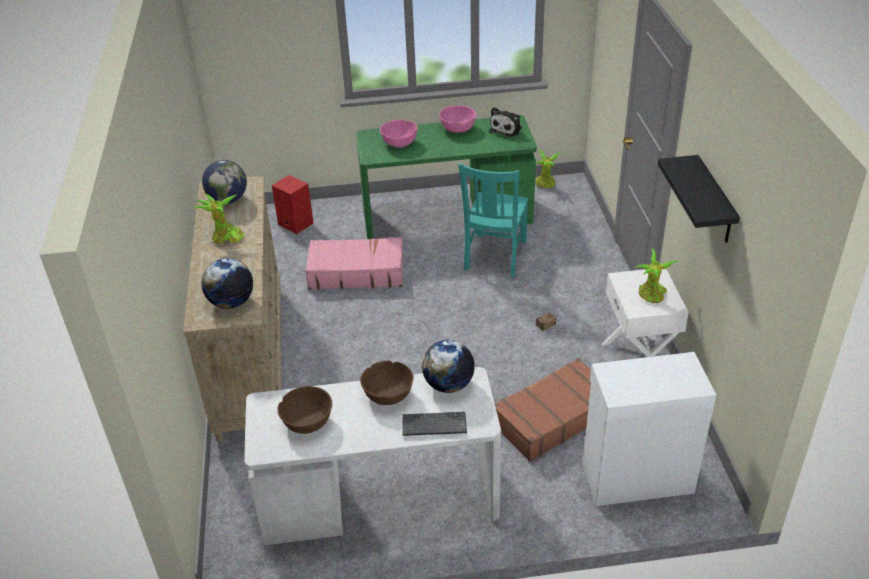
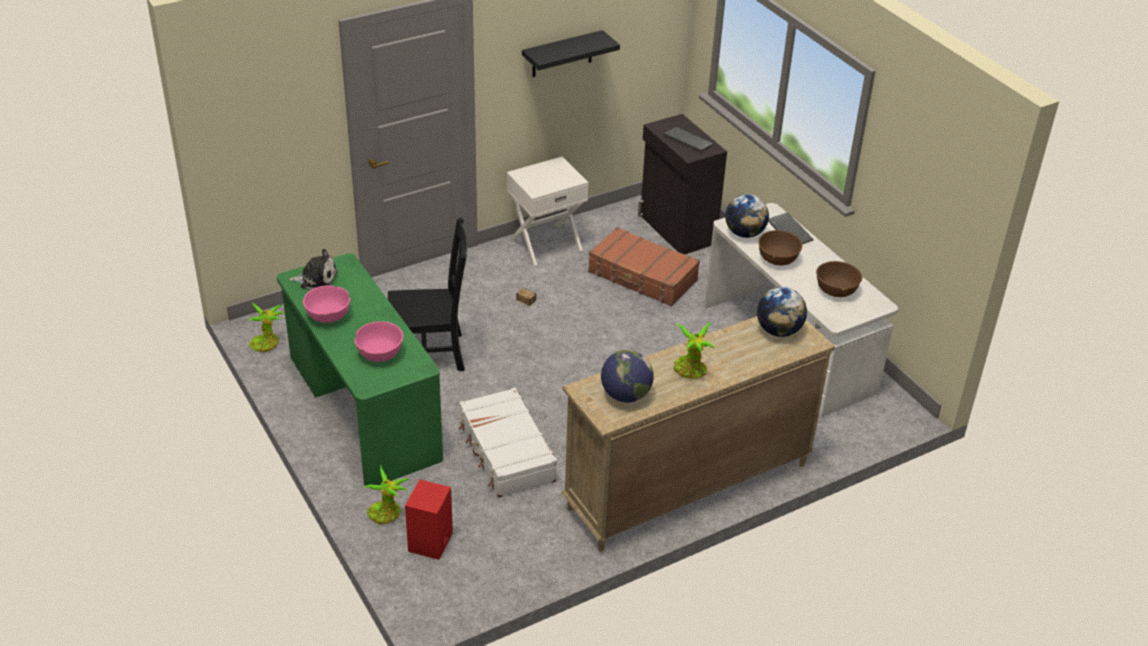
camera: 115 degrees left, 0 degrees up
pink suitcase [305,237,403,290] -> white suitcase [459,388,557,498]
turquoise chair [458,163,528,277] -> black chair [388,217,468,371]
white cabinet [583,352,716,506] -> black cabinet [638,114,727,255]
potted plant [635,248,679,303] -> potted plant moved to [363,465,411,524]
none -> keyboard [663,127,714,151]

